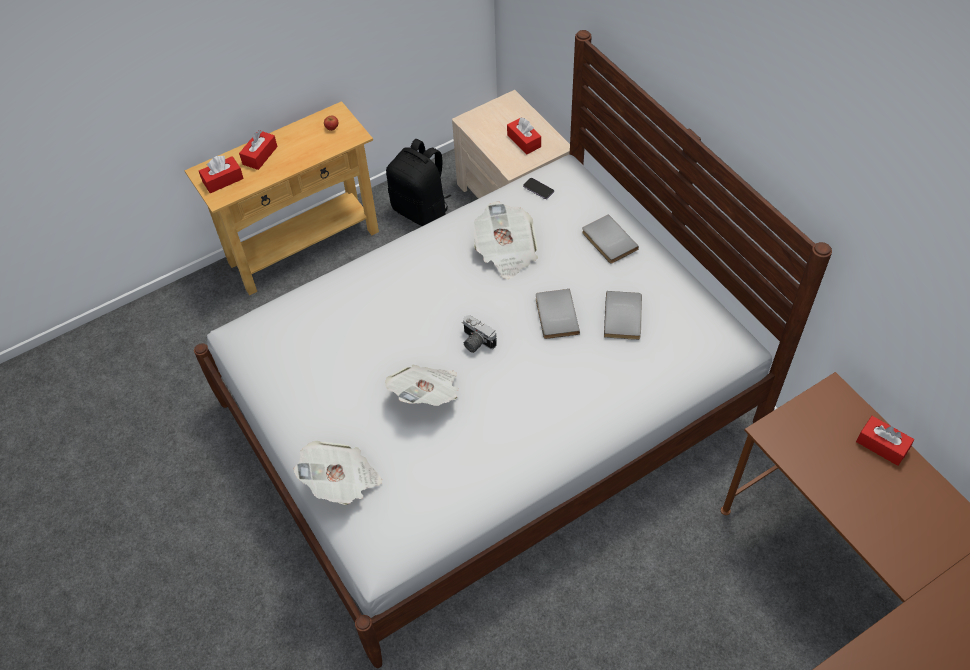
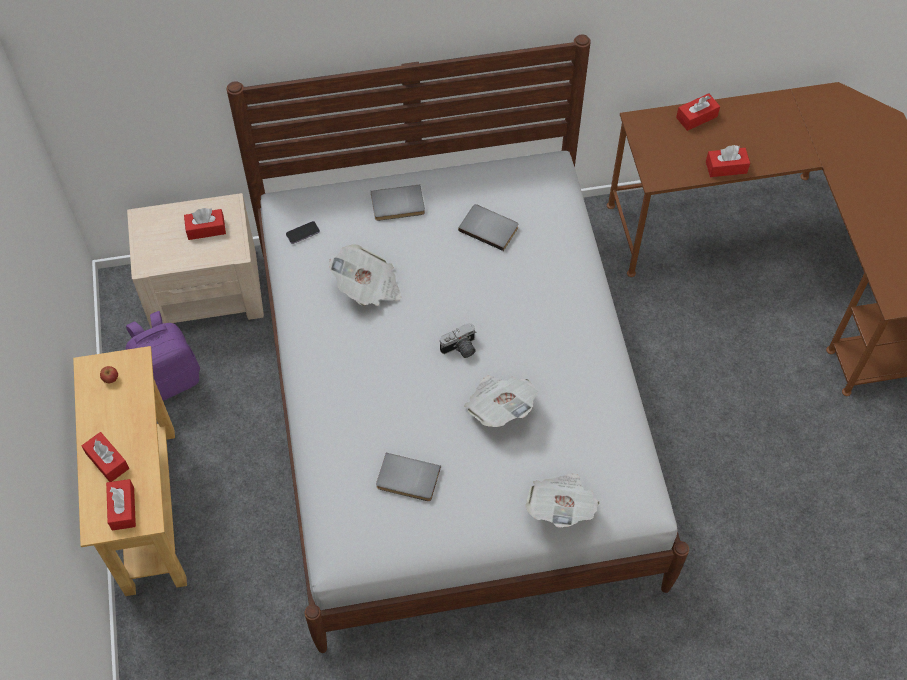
camera: 70 degrees left, 5 degrees up
black backpack [386,139,451,226] -> purple backpack [125,311,200,401]
grey book [536,289,580,339] -> grey book moved to [376,453,441,501]
none -> red tissue box [706,145,750,177]

